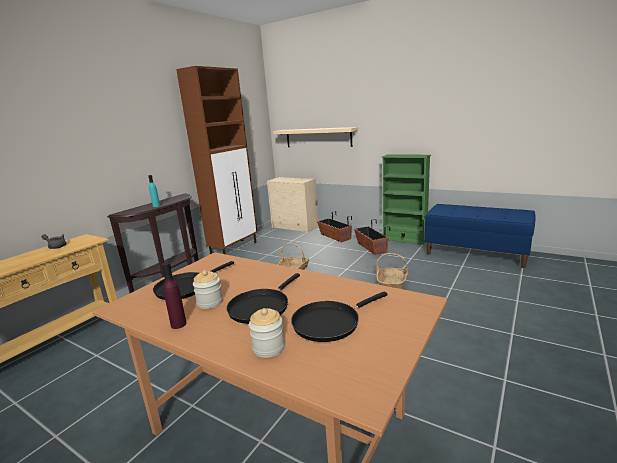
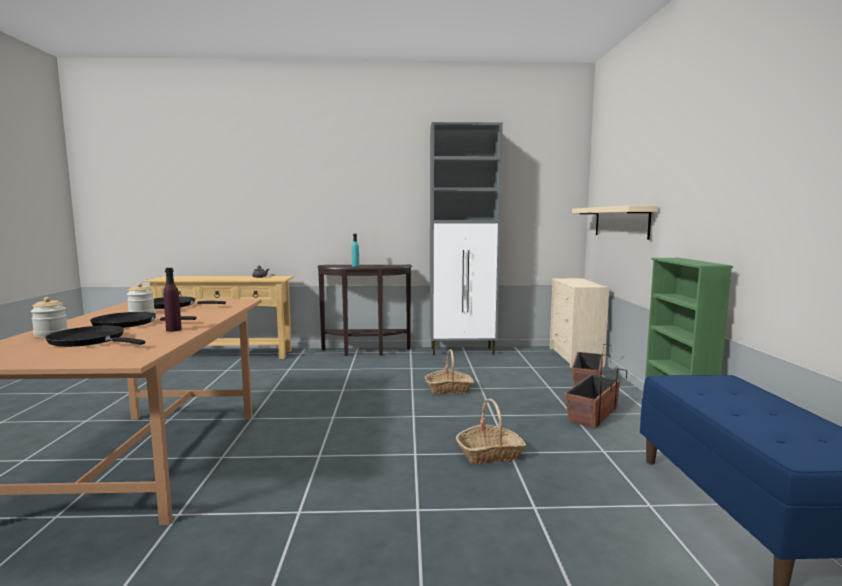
camera: 55 degrees right, 10 degrees down
purple bottle [162,262,186,329] -> purple bottle moved to [163,268,182,332]
brown cabinet [176,66,258,254] -> grey cabinet [430,122,503,355]

